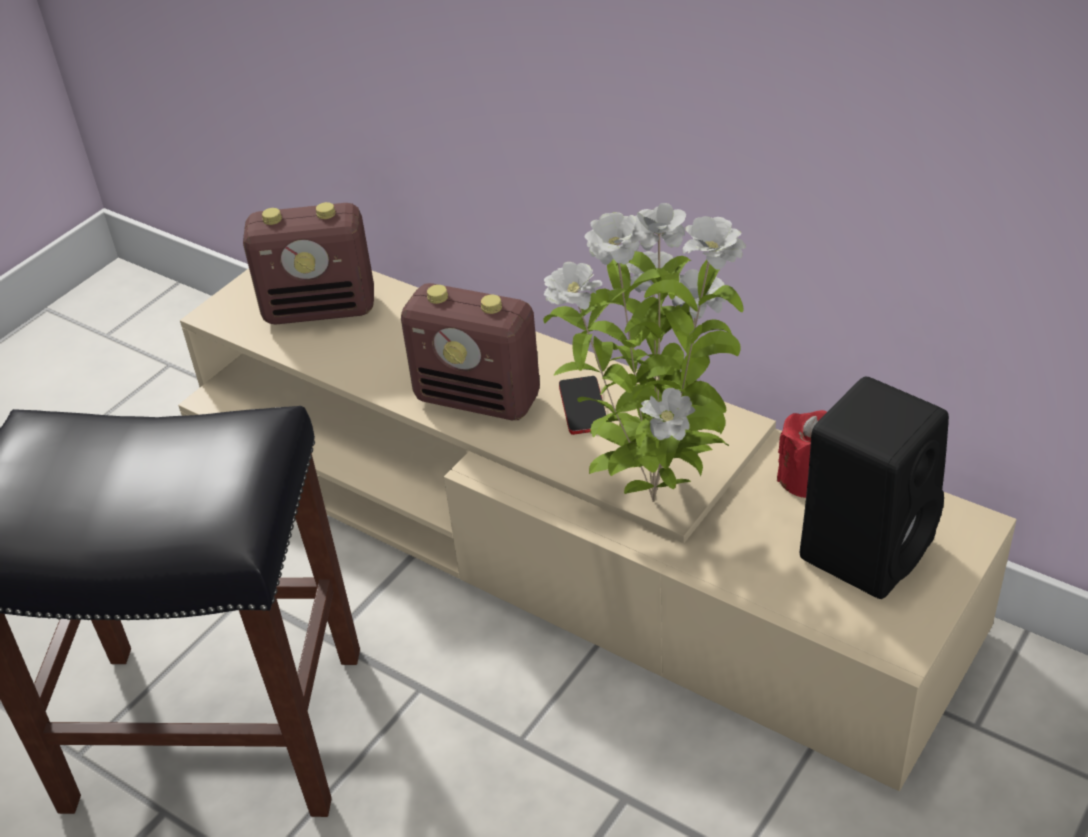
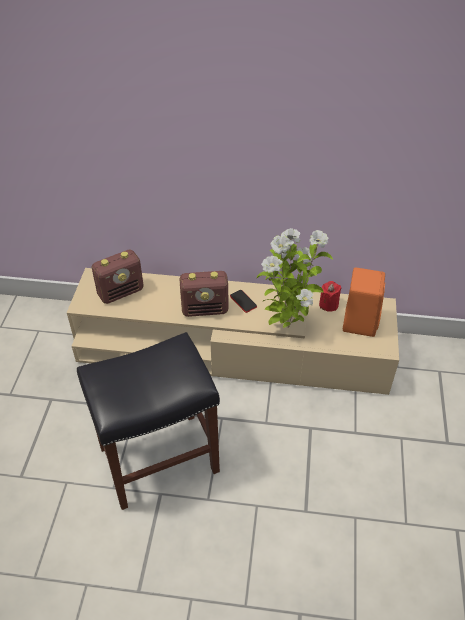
camera: 30 degrees left, 5 degrees up
black speaker [800,377,949,599] -> orange speaker [343,267,385,337]

